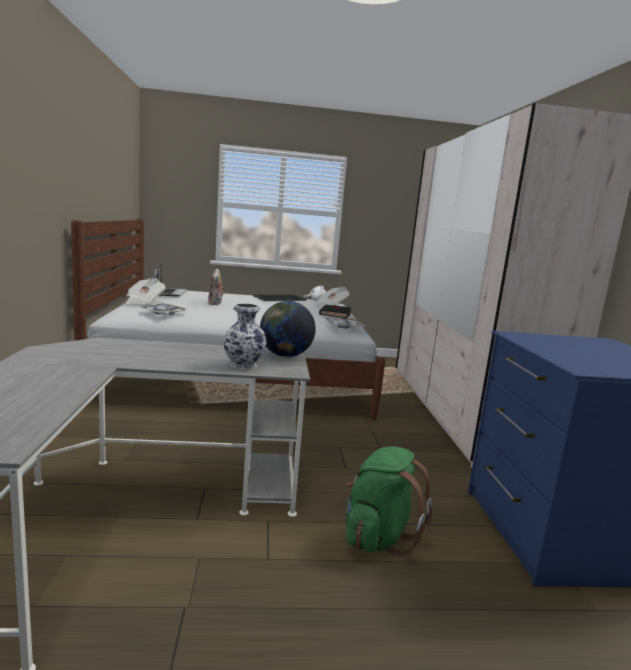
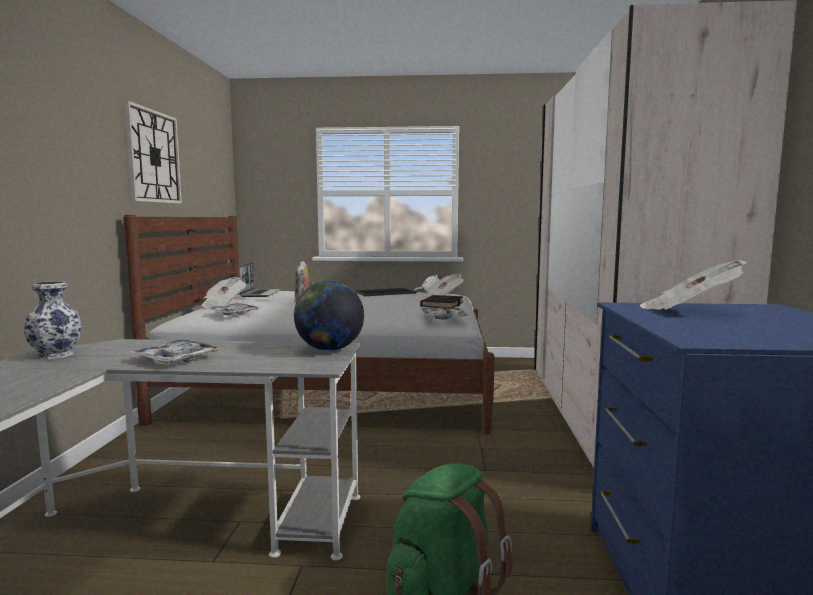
camera: 10 degrees right, 5 degrees down
vase [223,303,267,370] -> vase moved to [24,281,82,359]
none -> wall clock [124,101,182,204]
none -> tray [130,339,222,363]
none -> newspaper [639,260,747,310]

